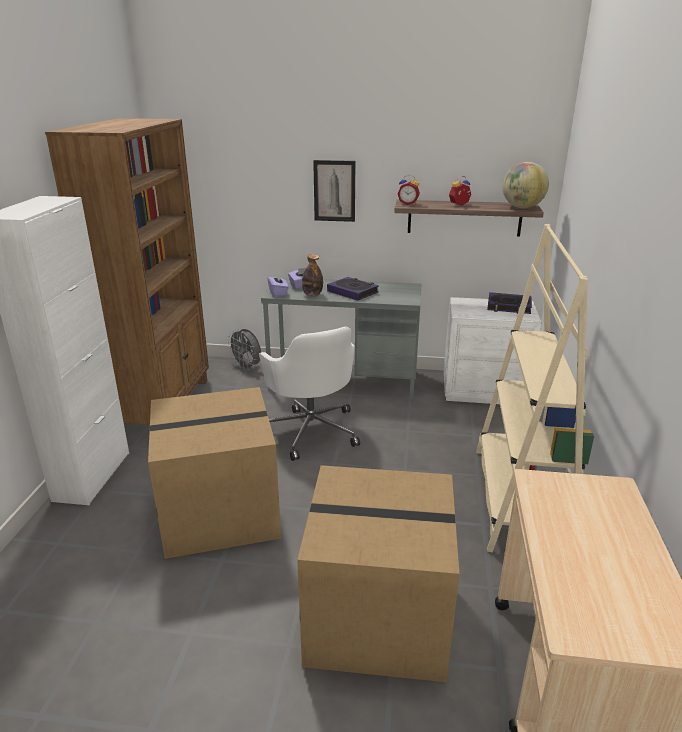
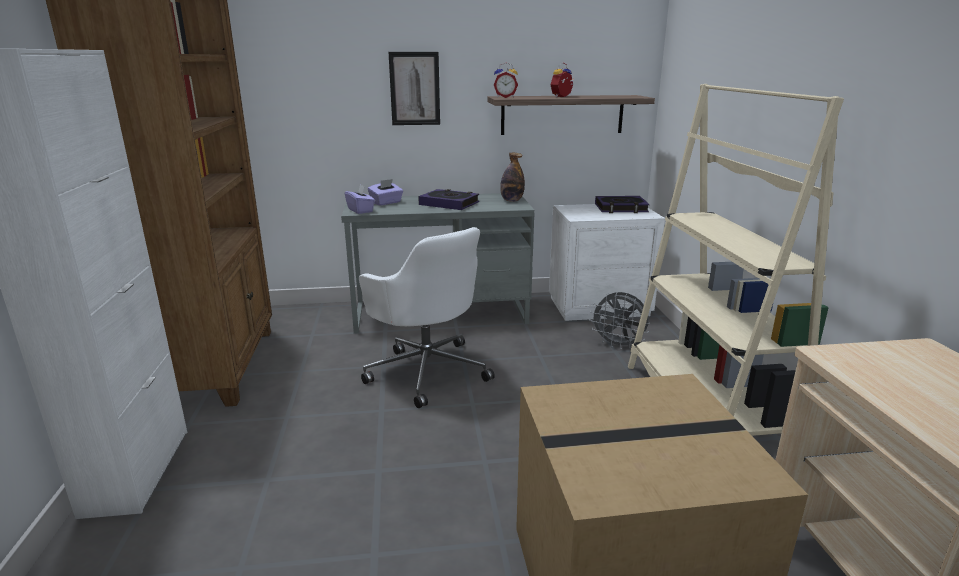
camera: 15 degrees left, 5 degrees down
cardboard box [148,387,281,559] -> none
grey fan [228,329,261,368] -> grey fan moved to [589,292,650,350]
bottle [302,254,323,296] -> bottle moved to [500,153,525,202]
globe [502,162,549,208] -> none

